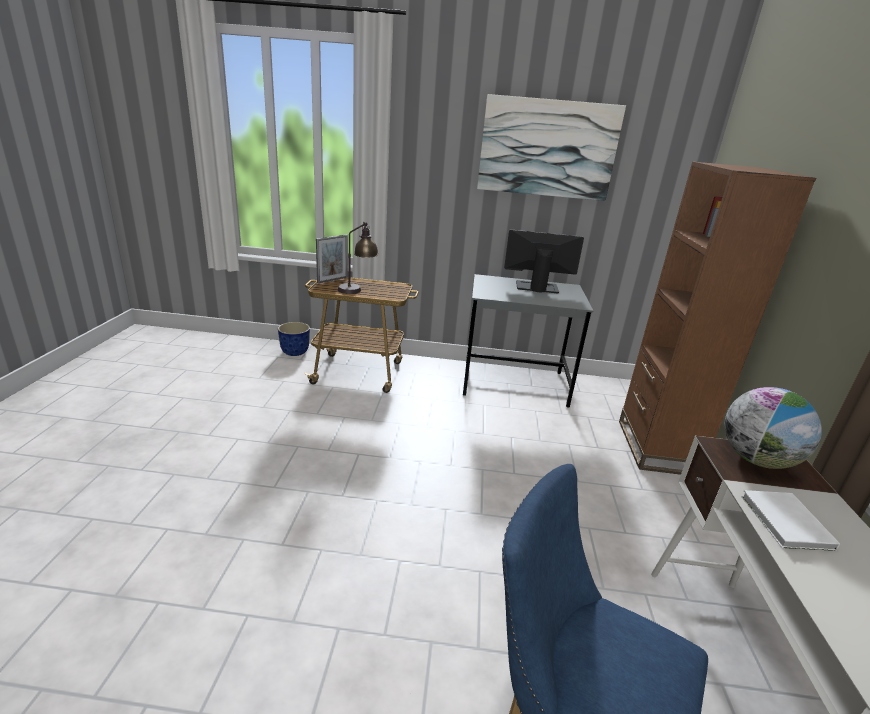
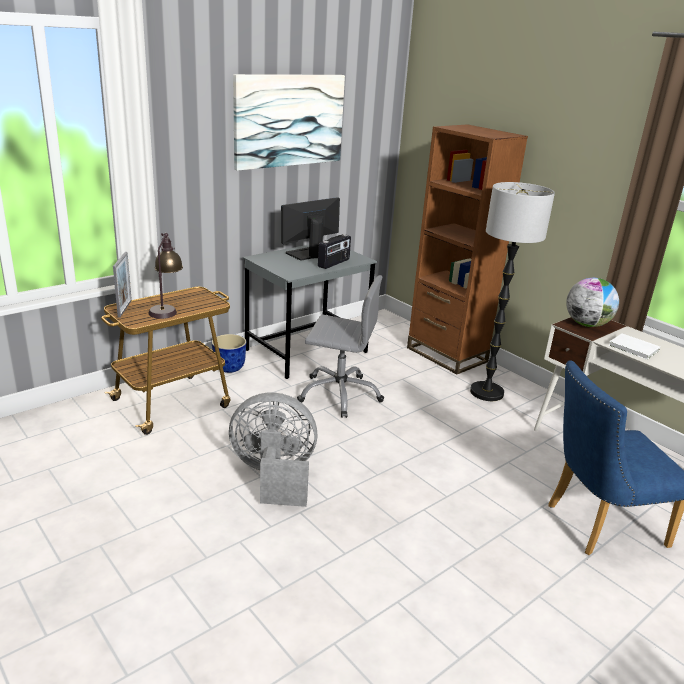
camera: 45 degrees left, 0 degrees up
planter [278,322,310,356] -> planter moved to [212,334,247,373]
none -> grey fan [229,393,317,507]
none -> grey office chair [297,275,384,418]
none -> radio [318,234,351,269]
none -> floor lamp [470,182,555,401]

